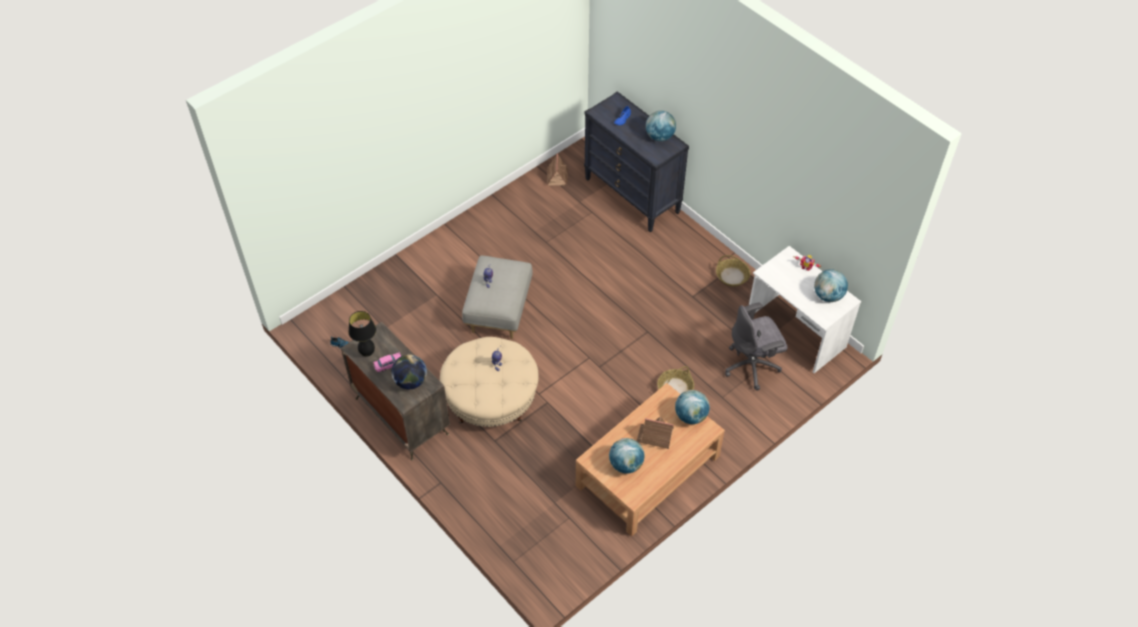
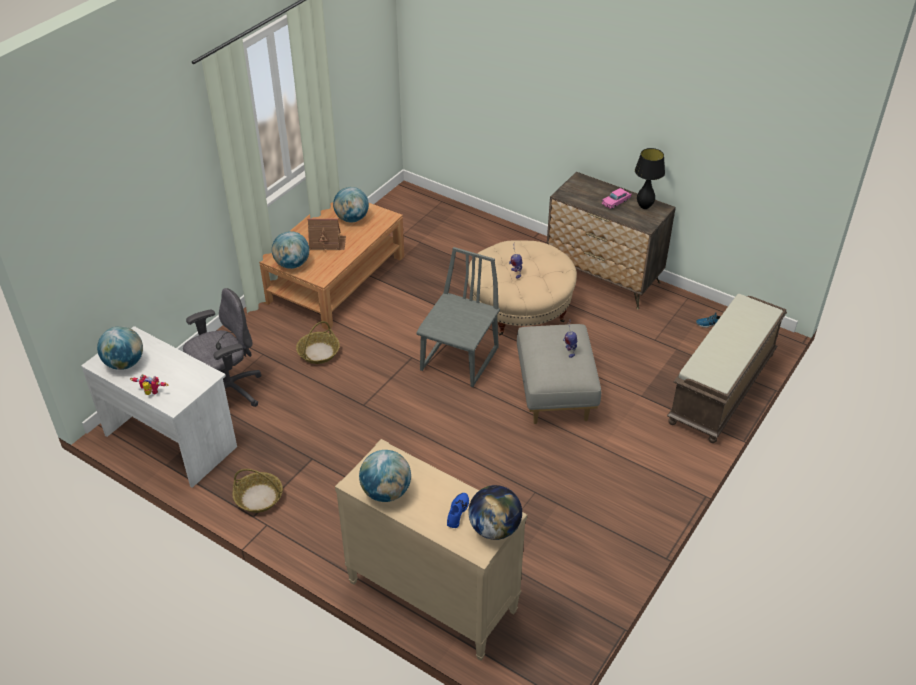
camera: 165 degrees right, 10 degrees down
globe [391,354,427,389] -> globe moved to [468,485,522,540]
toy house [547,153,568,186] -> none
black dresser [584,91,689,232] -> beige dresser [335,439,527,660]
none -> grey chair [416,247,500,387]
none -> brown bench [667,293,787,443]

